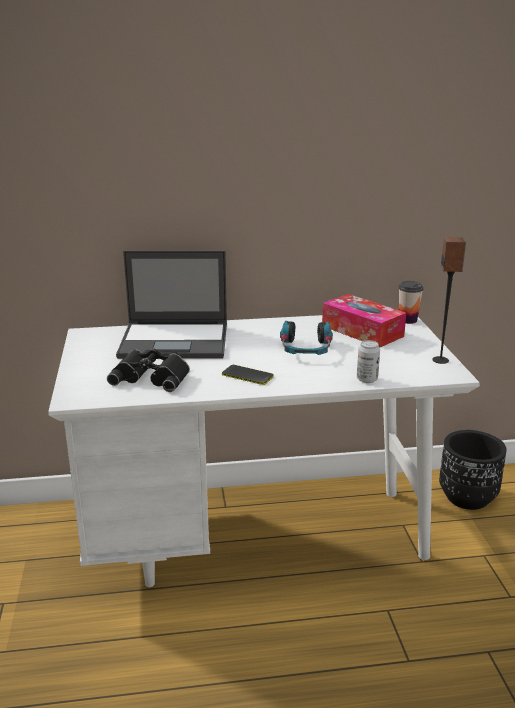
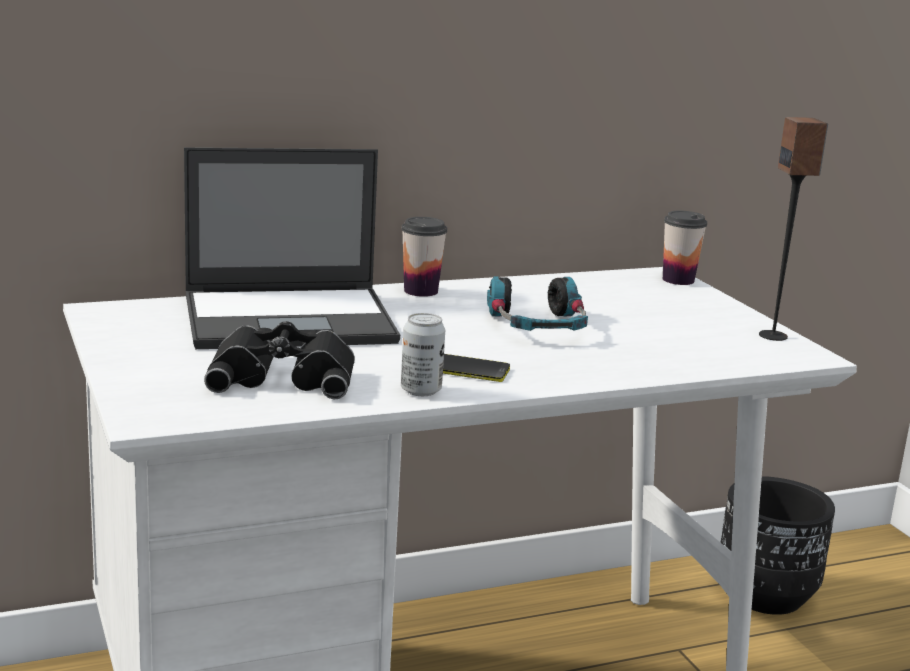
camera: 15 degrees left, 5 degrees down
tissue box [322,294,406,348] -> none
can [357,340,380,383] -> can moved to [401,313,445,396]
none -> cup [401,217,447,297]

